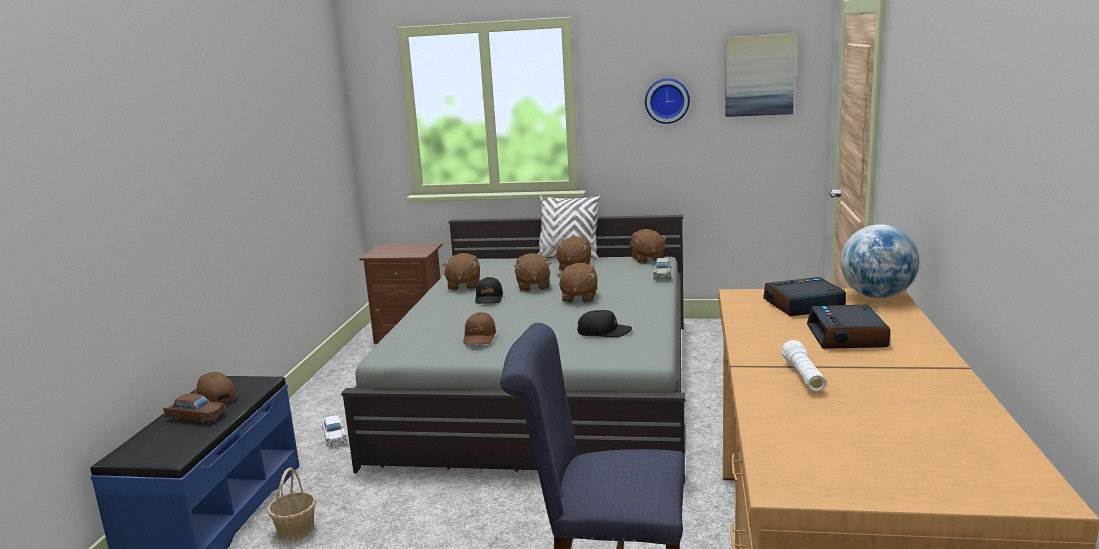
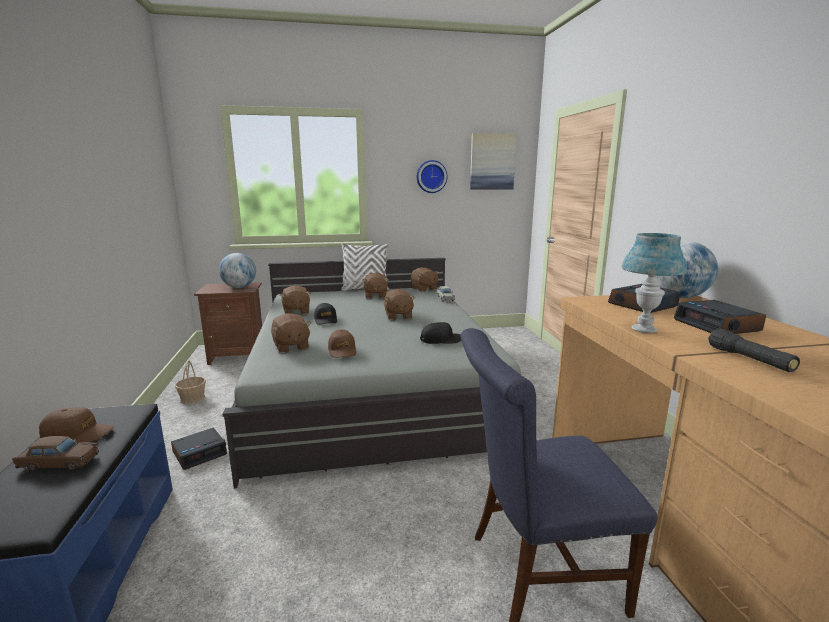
camera: 20 degrees left, 0 degrees up
brown cap [194,372,236,404] -> brown cap turned 150 degrees clockwise [39,407,114,442]
basket [268,467,316,542] -> basket moved to [175,360,206,405]
white toy car [322,415,347,446] -> alarm clock [171,428,227,470]
brown plush toy [514,253,552,291] -> brown plush toy moved to [271,313,311,353]
white flashlight [782,340,826,391] -> black flashlight [708,329,800,372]
none -> globe [219,253,256,288]
none -> blue table lamp [622,233,687,333]

